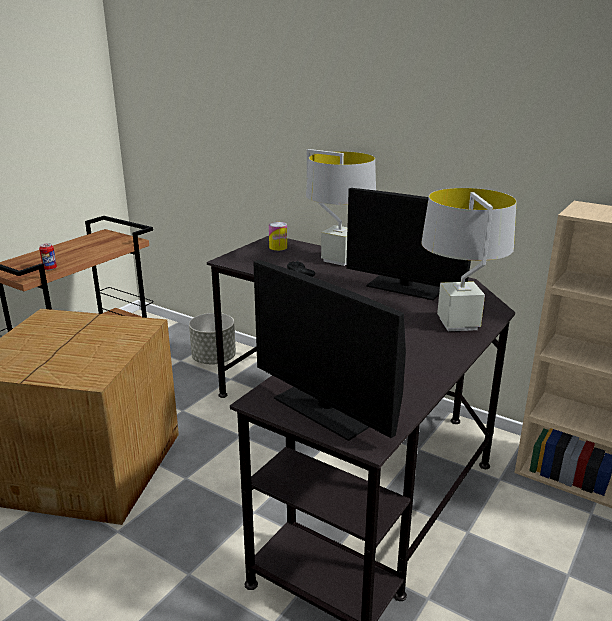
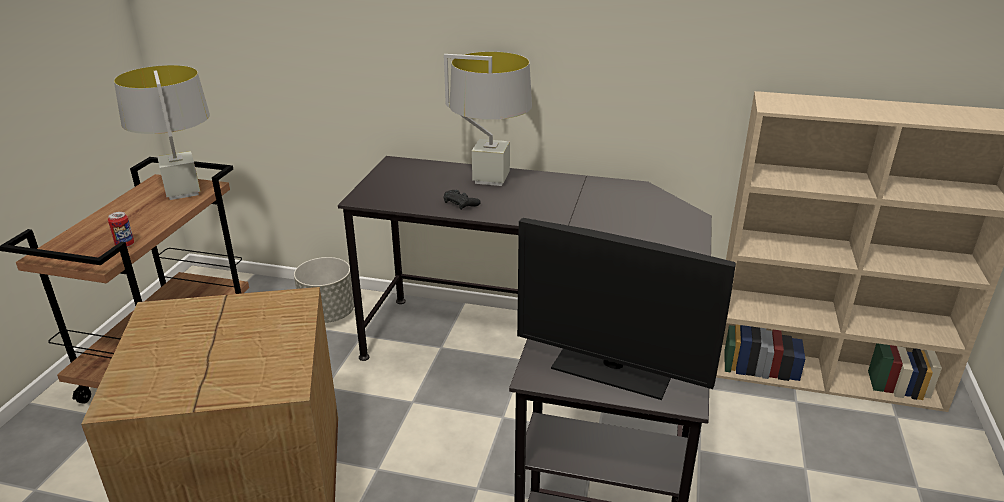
camera: 20 degrees left, 5 degrees up
can [269,222,287,251] -> none
monitor [346,188,471,300] -> none
grey table lamp [421,188,517,331] -> grey table lamp moved to [114,65,210,200]

